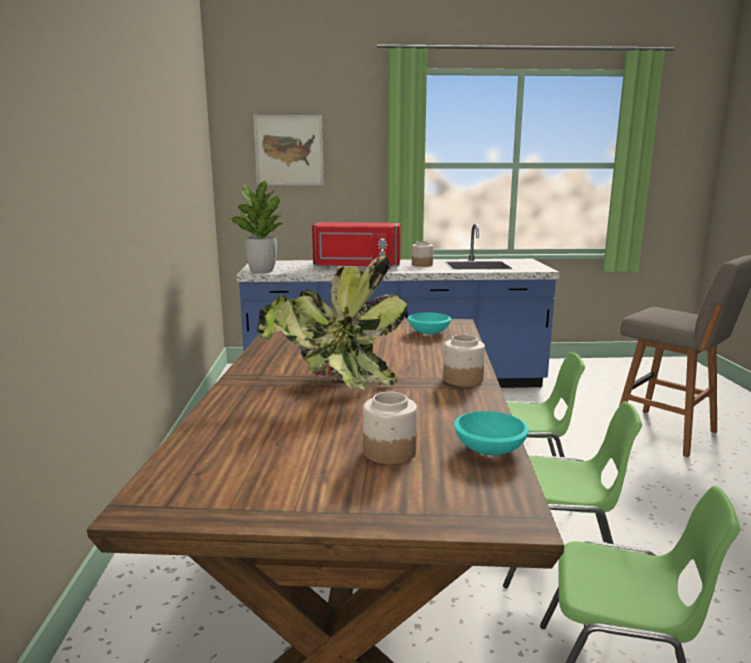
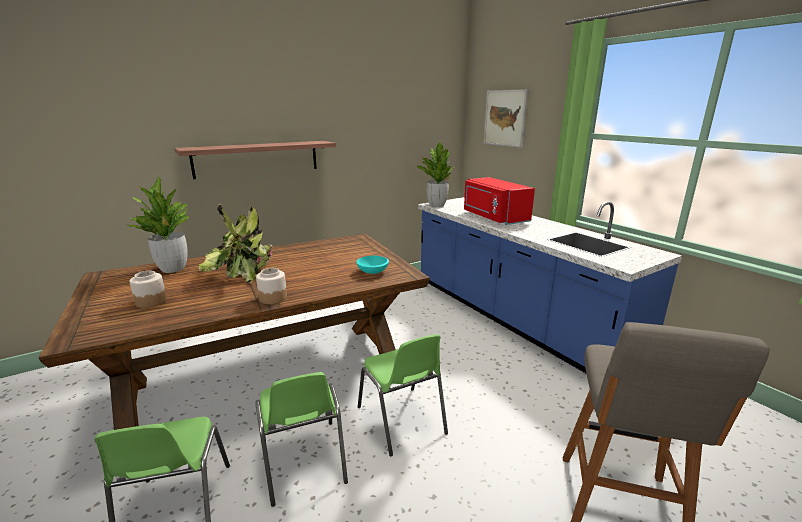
camera: 60 degrees right, 5 degrees up
jar [412,241,433,267] -> none
turquoise bowl [454,411,529,455] -> none
none -> potted plant [128,177,189,273]
none -> shelf [174,141,336,179]

